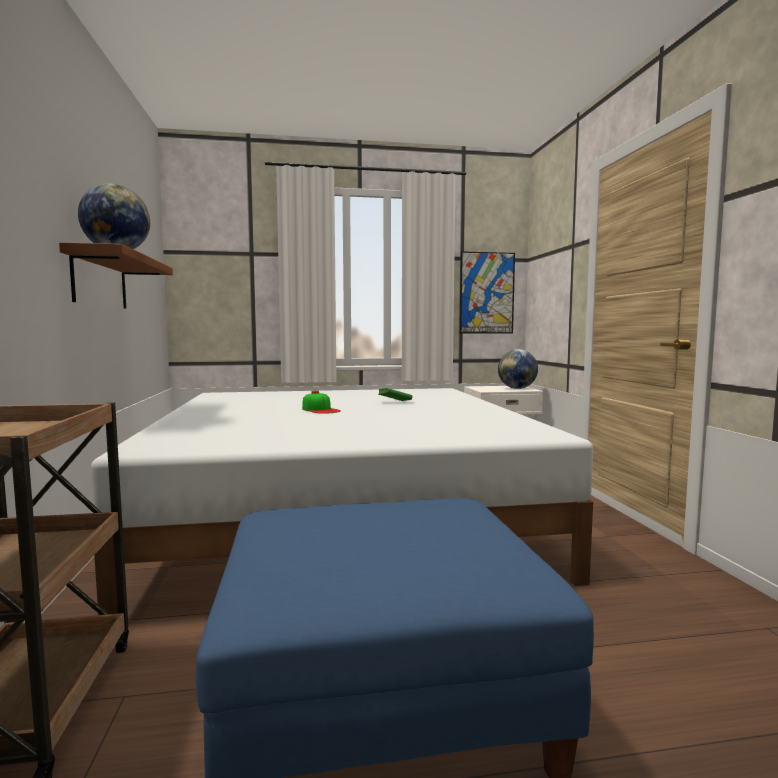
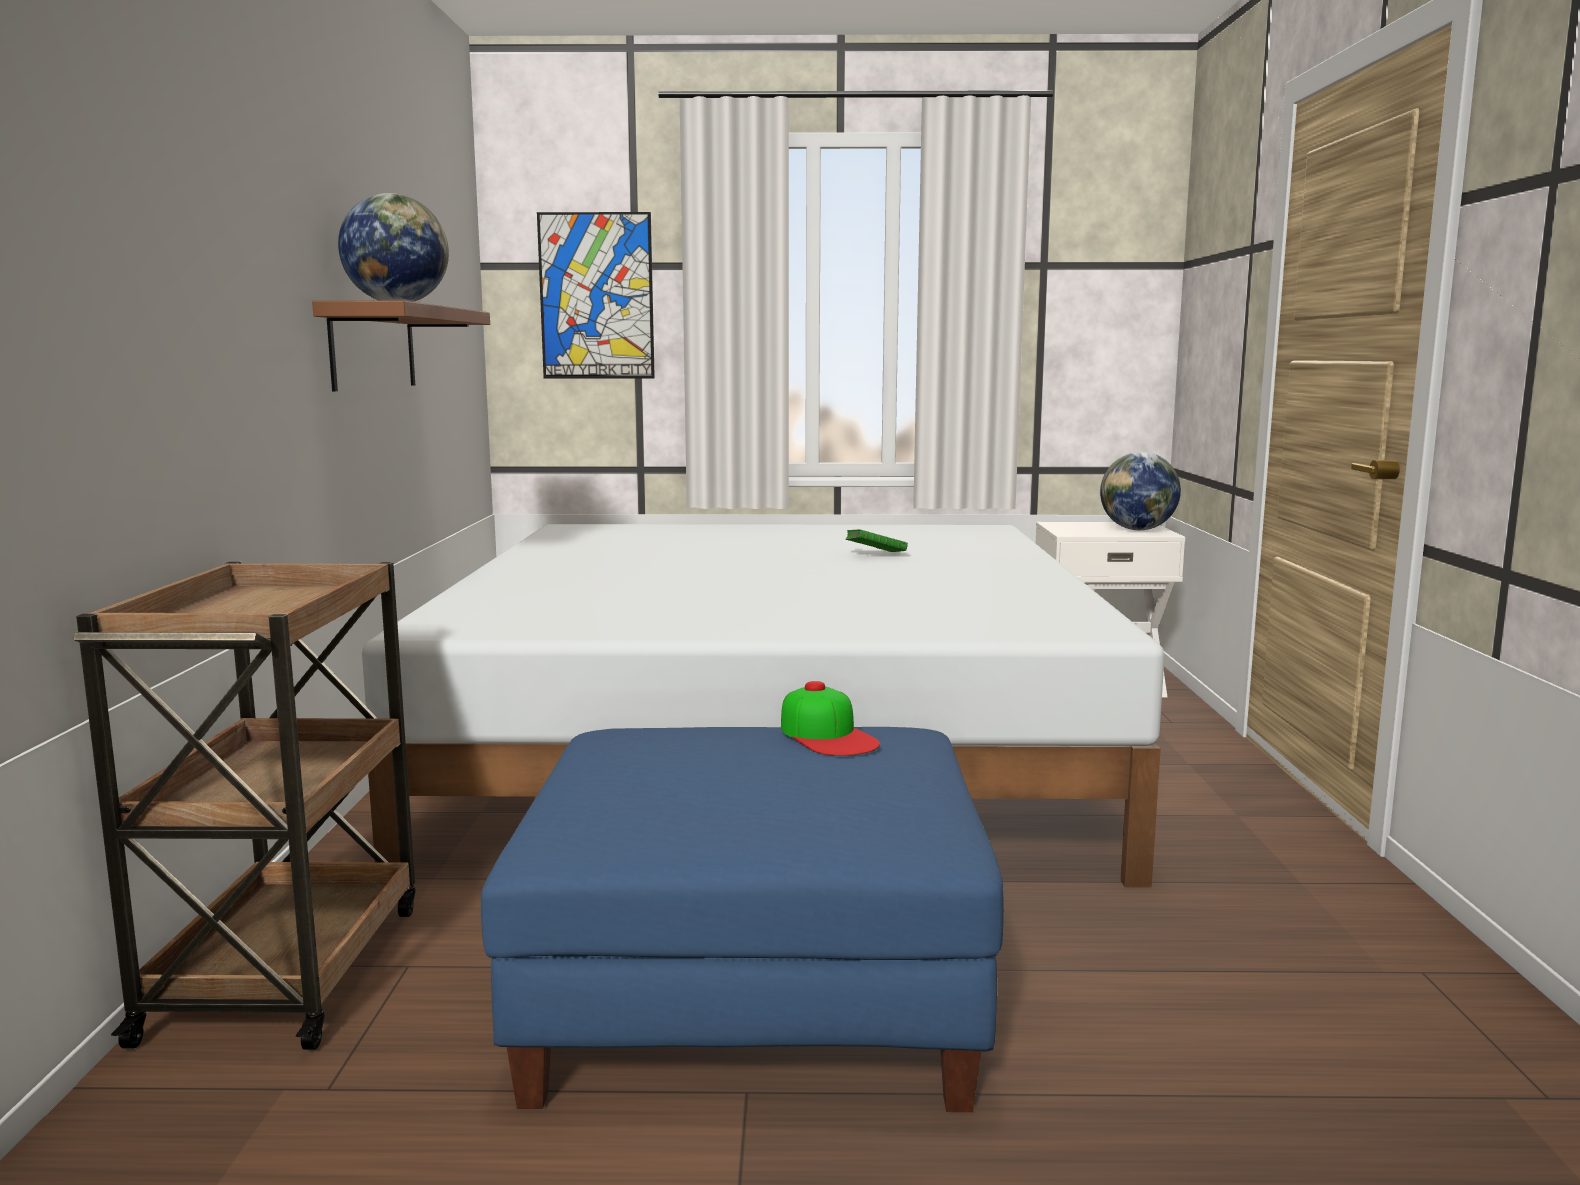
camera: 10 degrees right, 5 degrees up
cap [302,391,341,414] -> cap moved to [781,681,880,756]
picture [460,251,515,334] -> picture moved to [537,212,655,378]

